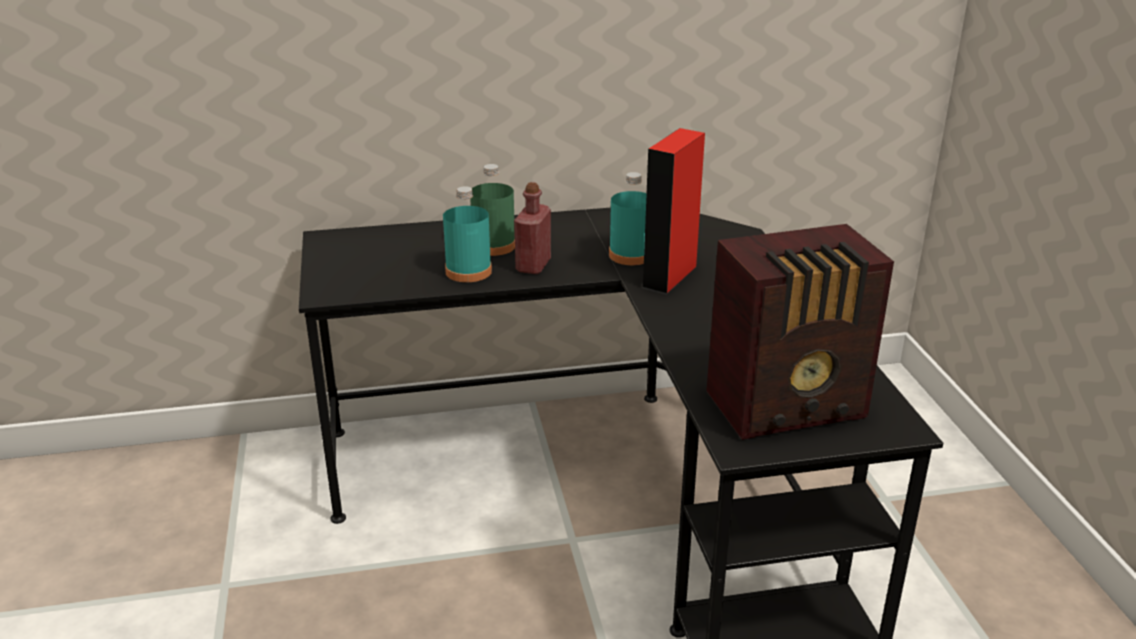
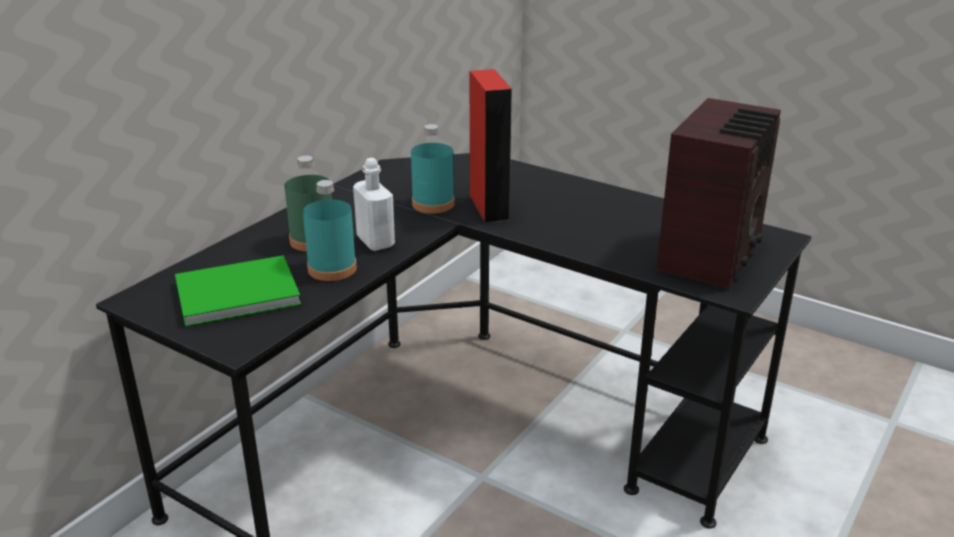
camera: 45 degrees left, 0 degrees up
red bottle [514,182,551,274] -> white bottle [353,158,395,251]
none -> green book [175,255,301,327]

